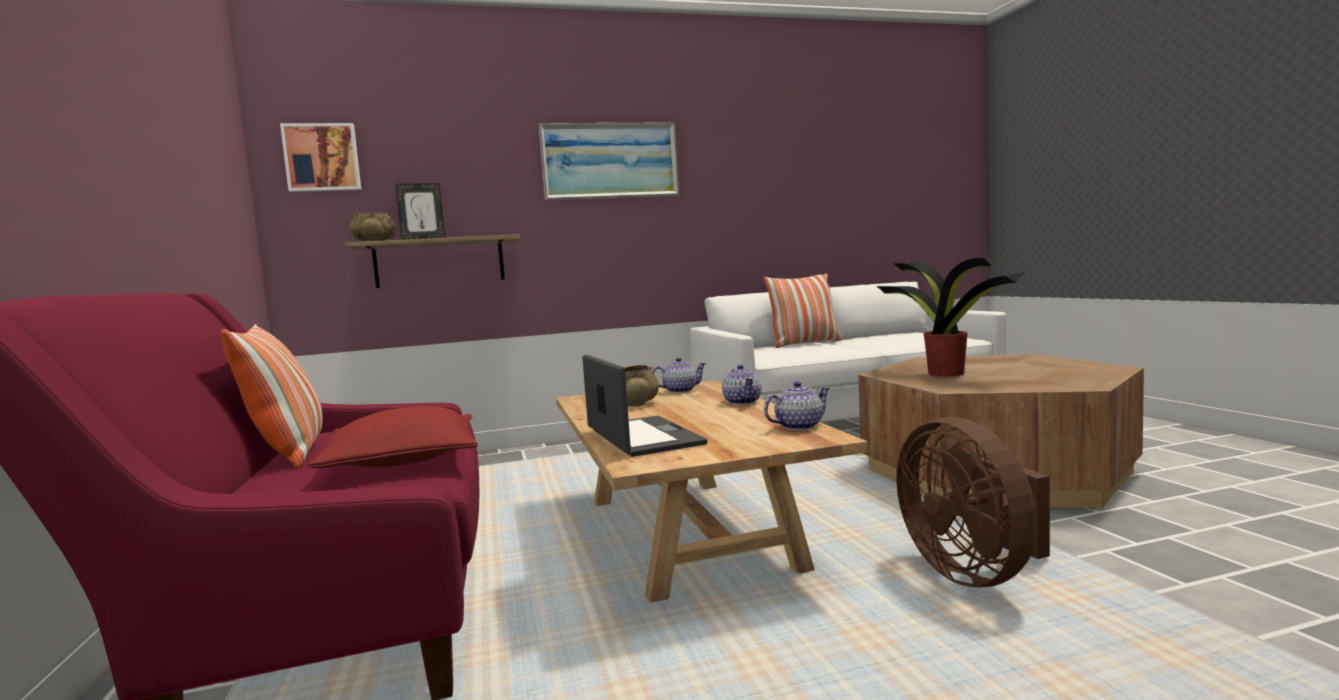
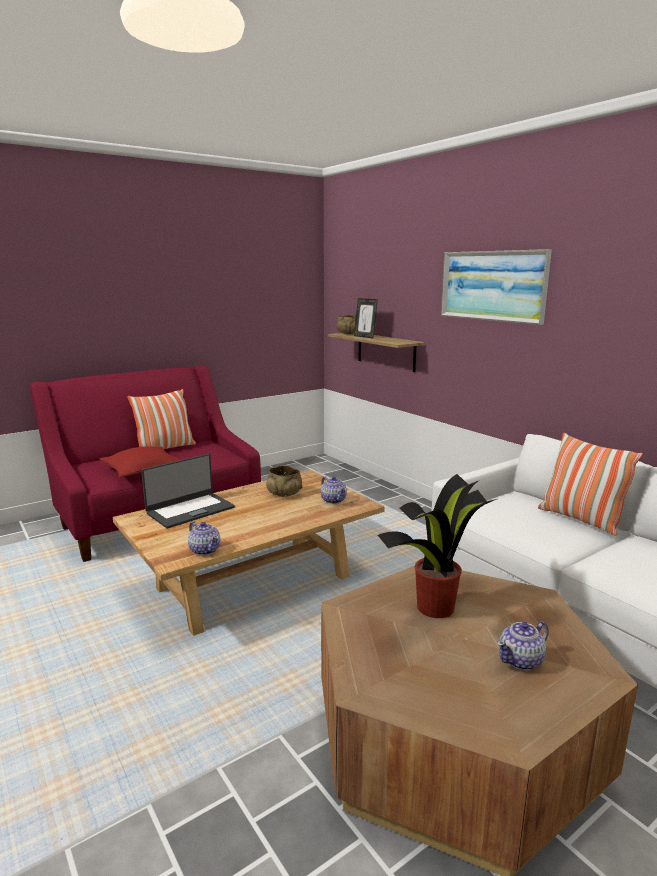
camera: 70 degrees right, 10 degrees up
picture [280,123,361,192] -> none
teapot [722,365,762,405] -> teapot moved to [497,621,549,670]
brown fan [896,417,1050,587] -> none

